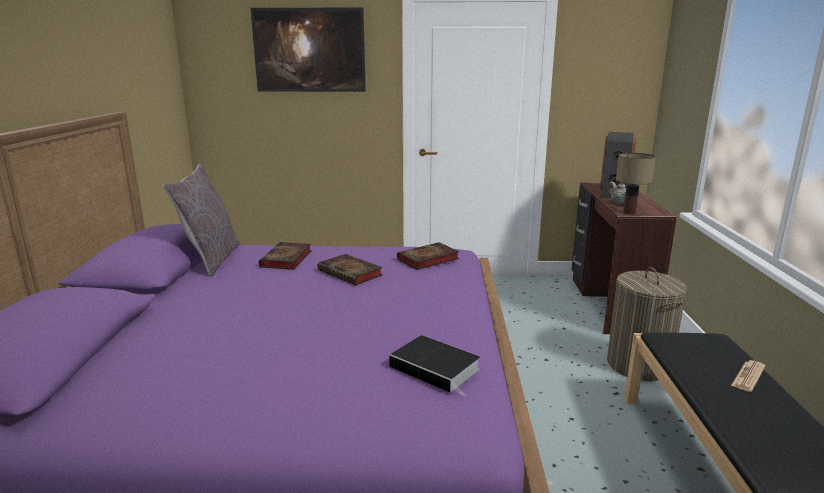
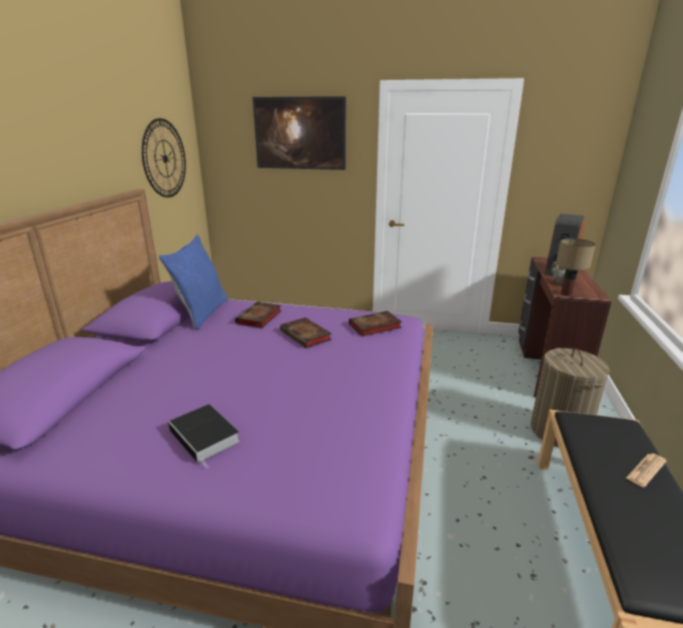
camera: 10 degrees right, 5 degrees up
grey pillow [163,164,240,277] -> blue pillow [158,235,229,330]
book [389,335,480,396] -> book moved to [168,404,240,468]
none -> wall clock [142,118,186,198]

